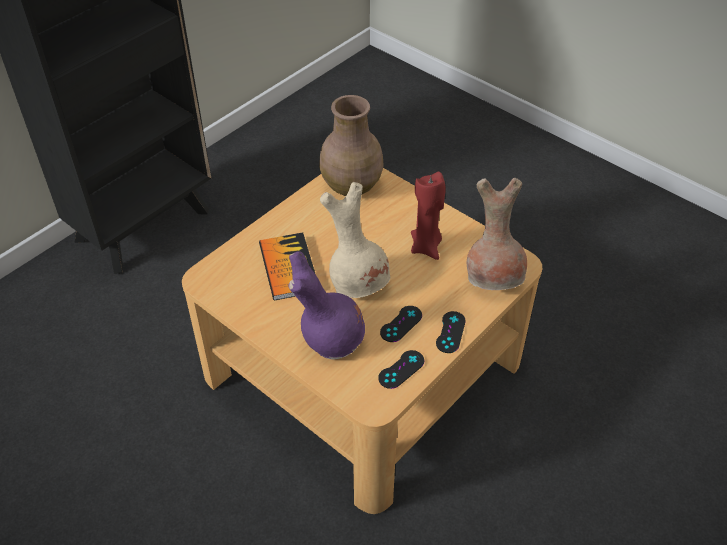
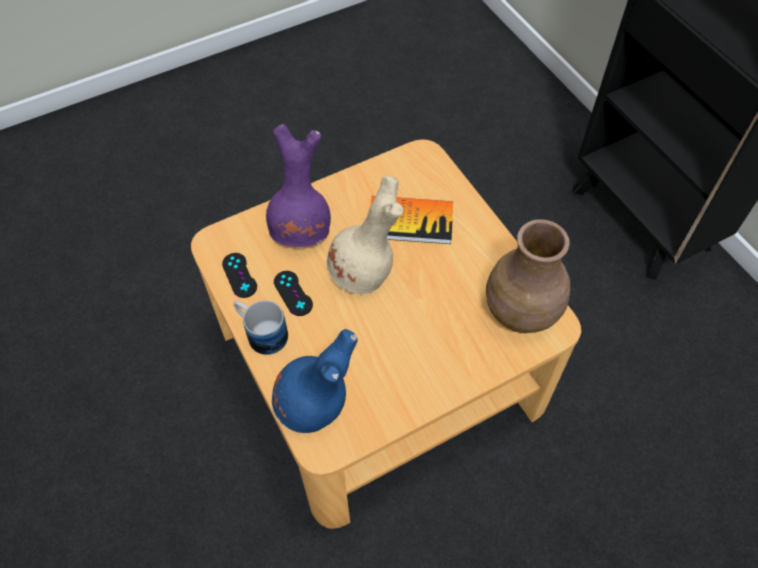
camera: 110 degrees right, 10 degrees up
red candle [411,172,446,260] -> none
black game controller [436,311,466,353] -> mug [234,300,288,355]
brown vase [467,178,527,290] -> blue vase [272,329,358,433]

